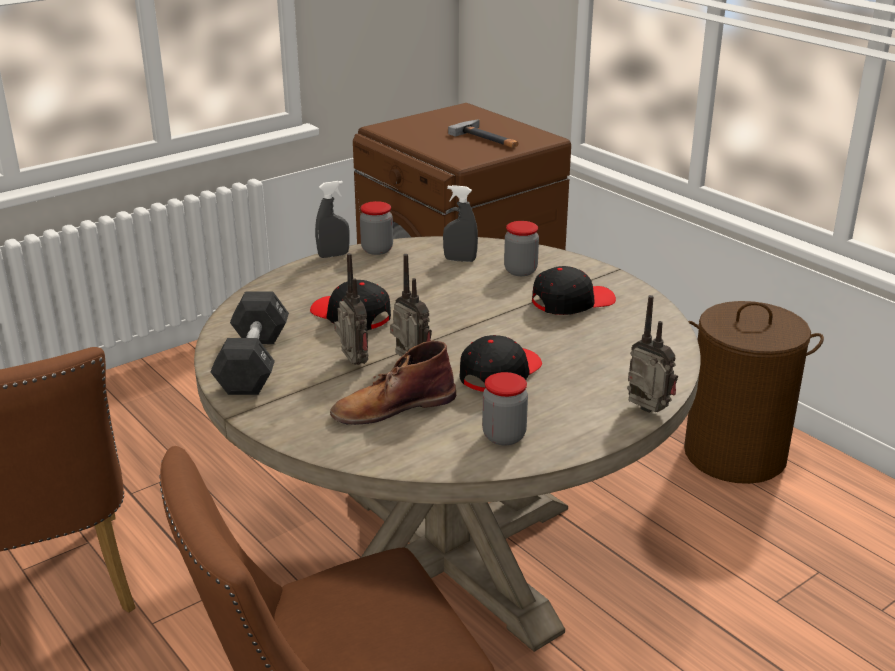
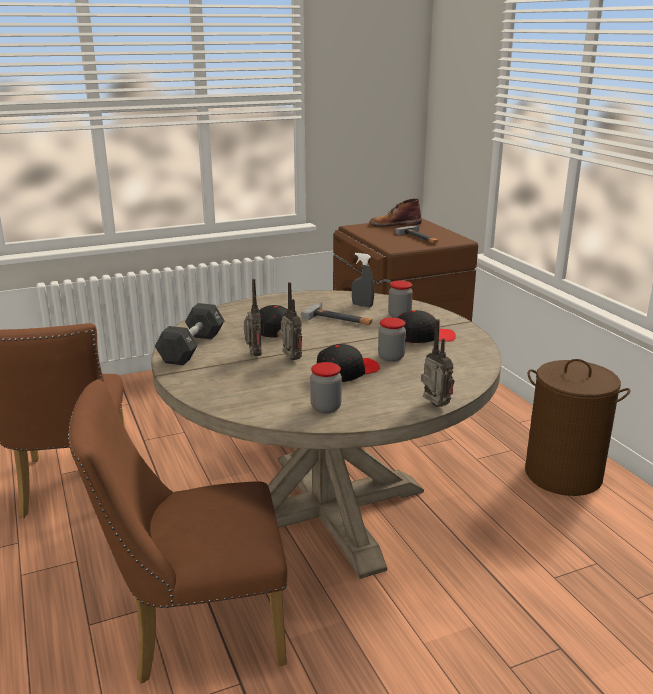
camera: 15 degrees right, 5 degrees down
grey spray bottle [315,181,350,258] -> none
brown boot [330,341,456,425] -> brown boot moved to [369,198,422,227]
jar [360,201,393,255] -> jar moved to [378,318,406,362]
none -> hammer [301,302,372,325]

